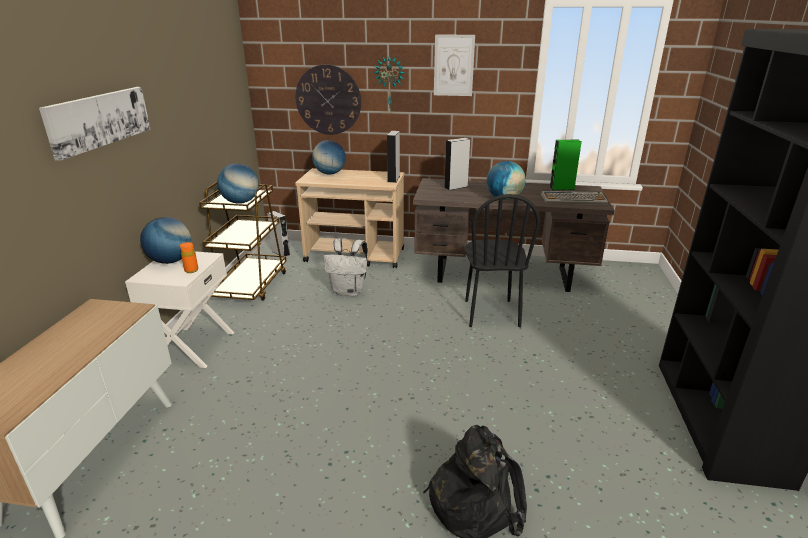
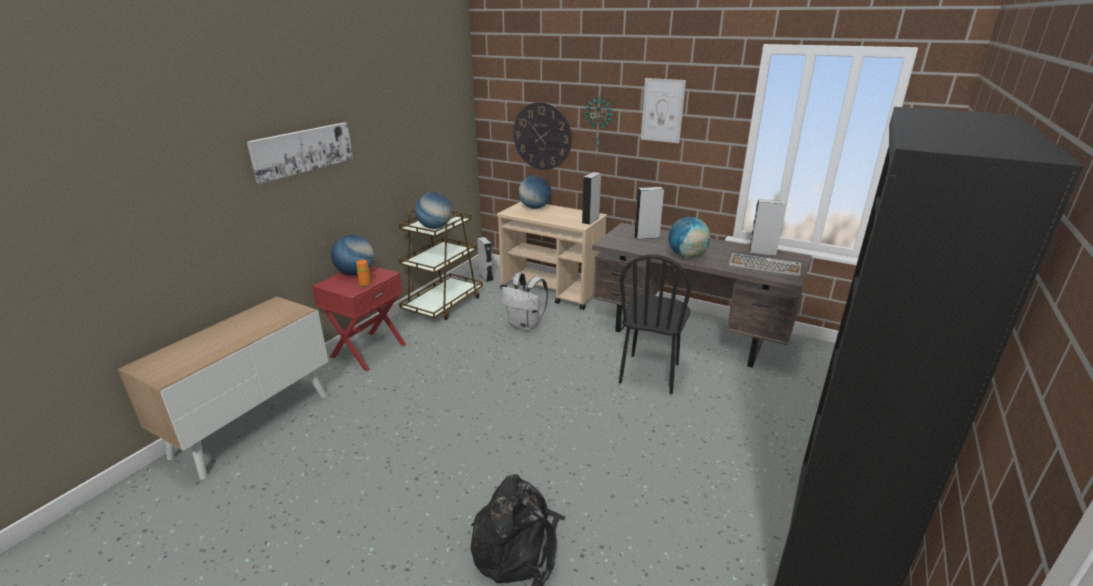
camera: 20 degrees right, 0 degrees up
white nightstand [125,252,235,368] -> red nightstand [312,265,407,371]
green speaker [549,140,582,190] -> grey speaker [749,199,786,256]

